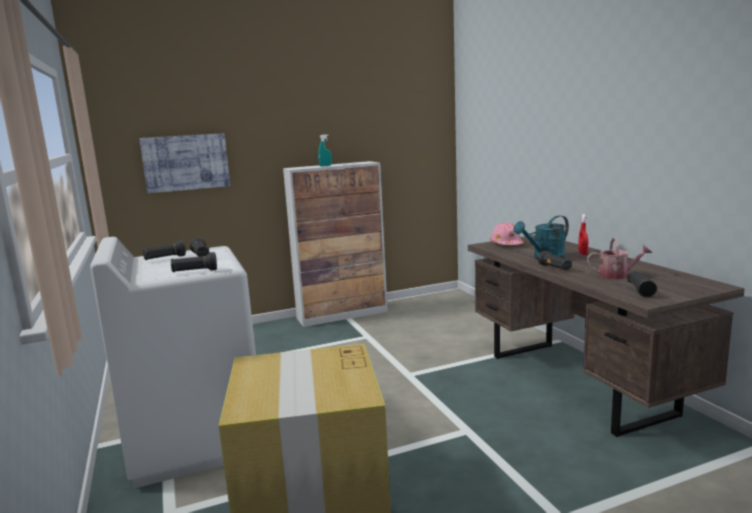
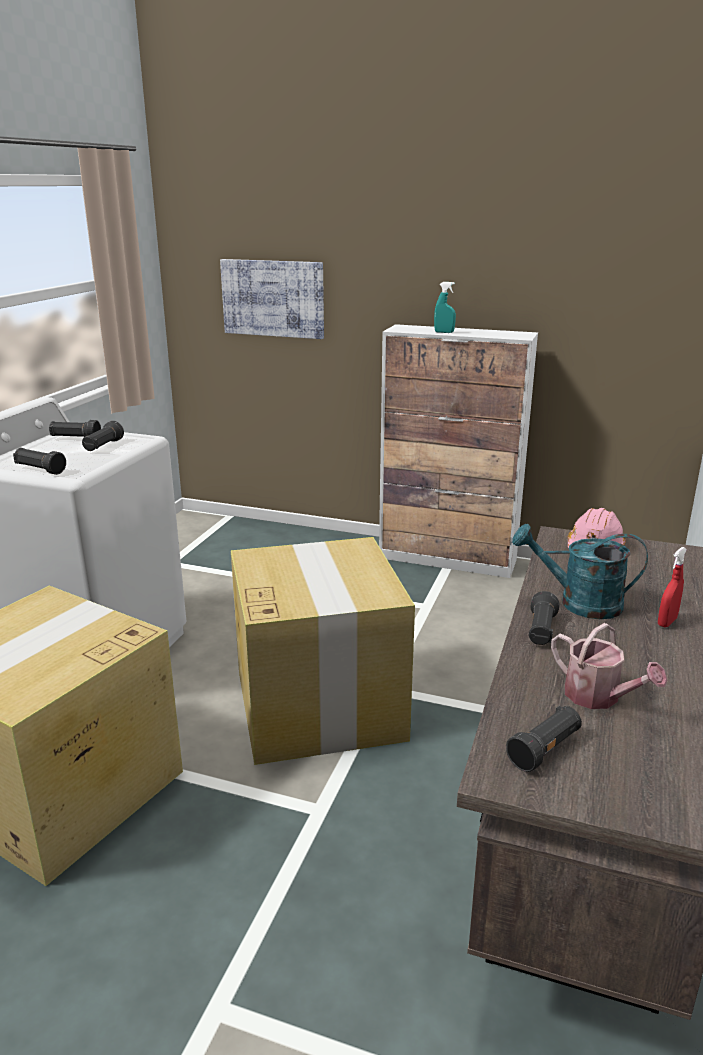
camera: 40 degrees right, 10 degrees up
none -> cardboard box [231,537,415,765]

